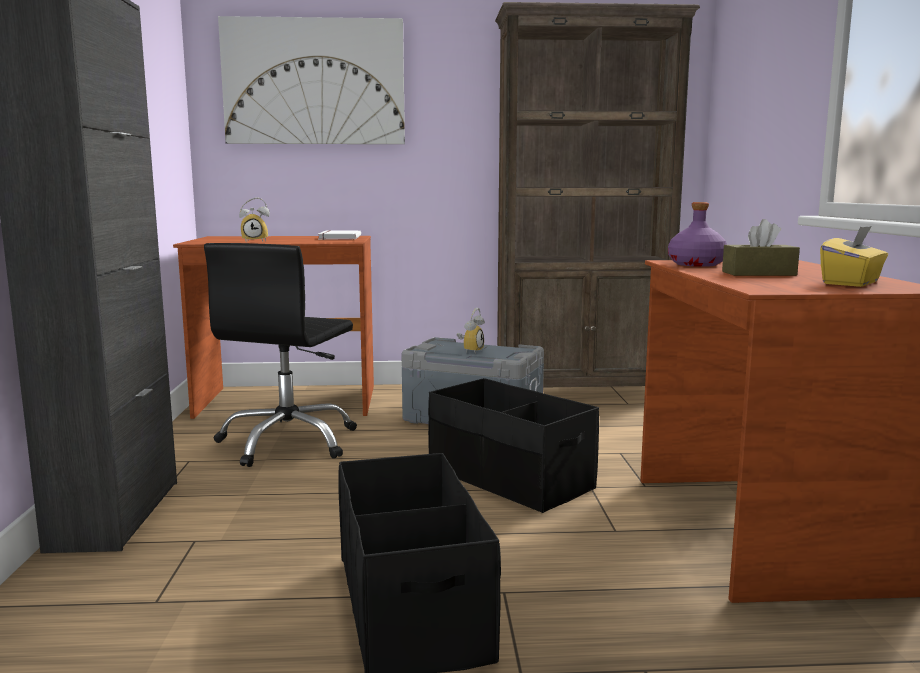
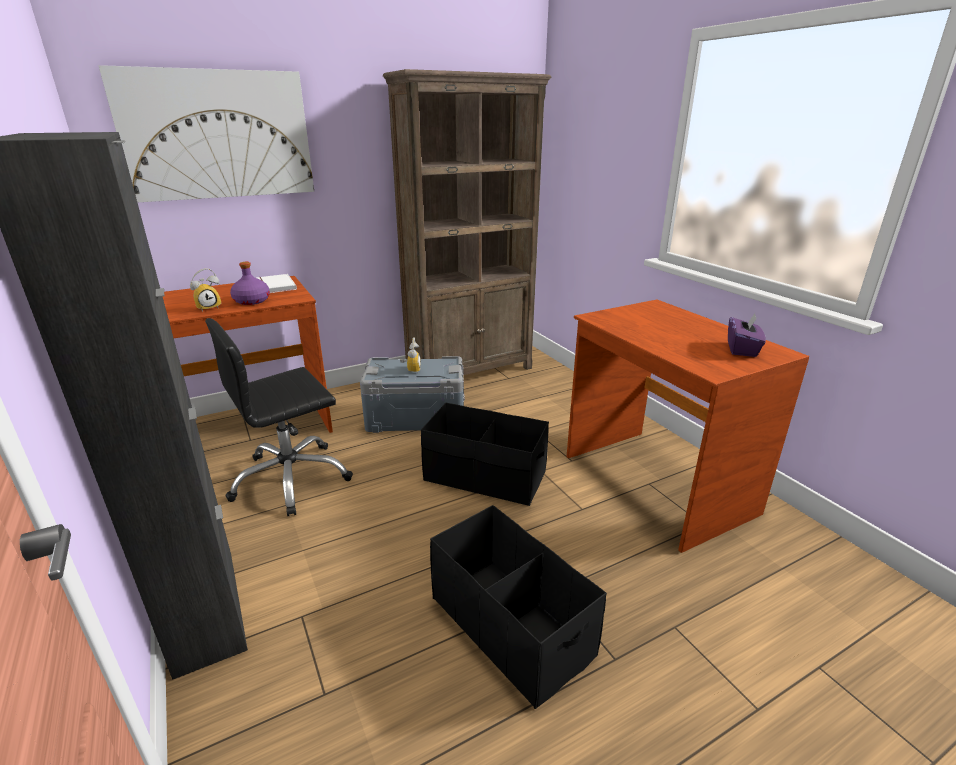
camera: 25 degrees left, 15 degrees up
black office chair [204,243,357,467] -> black office chair turned 60 degrees clockwise [205,318,353,516]
purple bottle [668,202,727,267] -> purple bottle moved to [230,262,270,305]
brown tissue box [722,219,800,276] -> none
yellow tissue box [820,226,888,287] -> purple tissue box [728,313,766,357]

